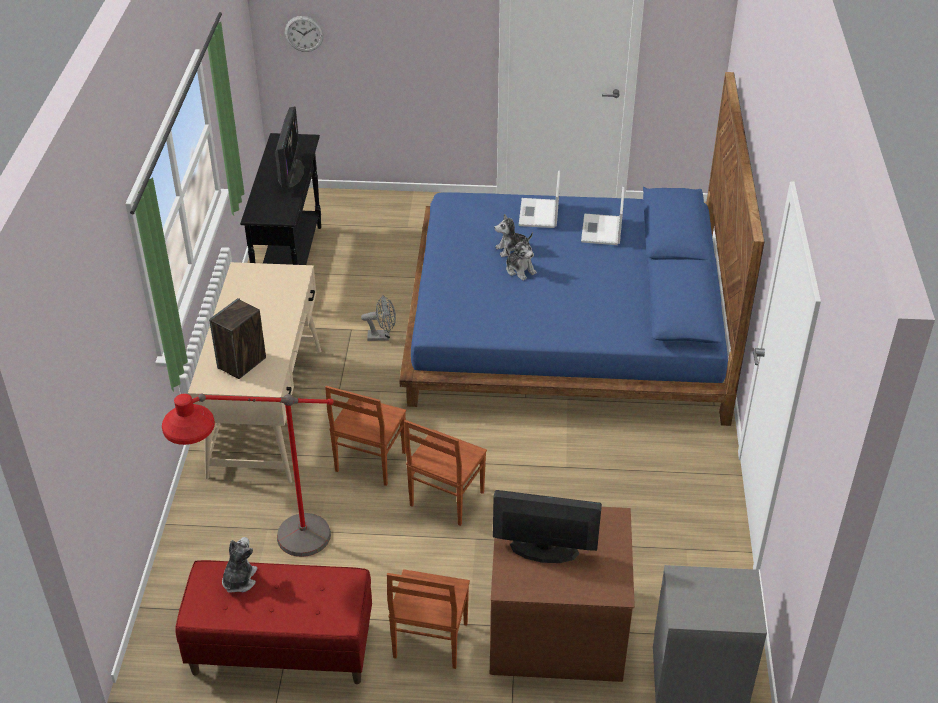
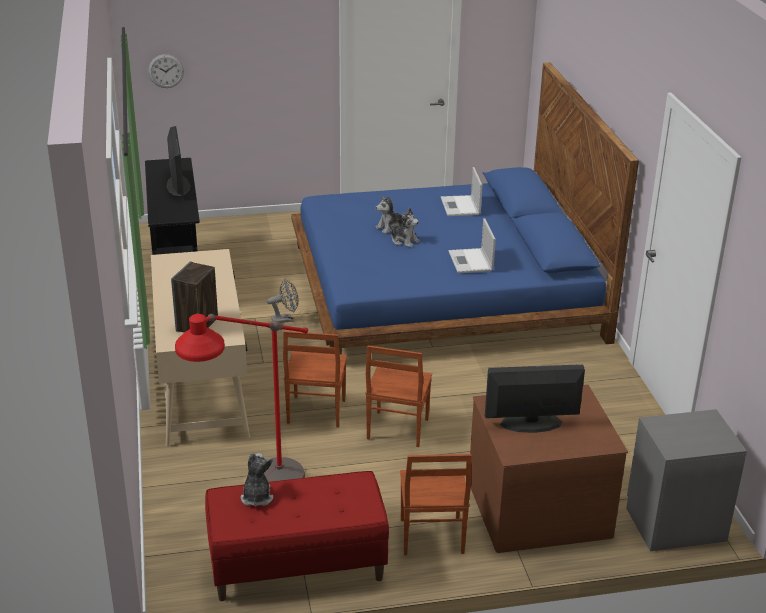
camera: 15 degrees left, 10 degrees down
laptop [519,170,560,228] -> laptop moved to [448,218,496,273]

